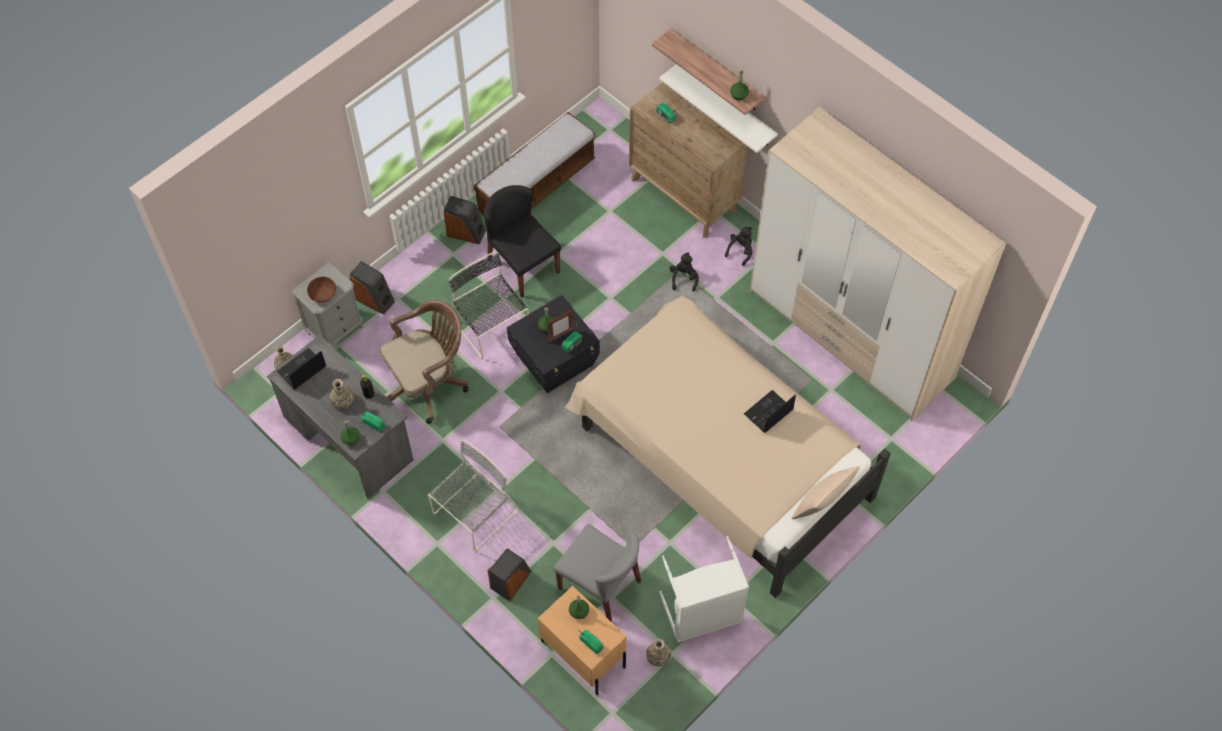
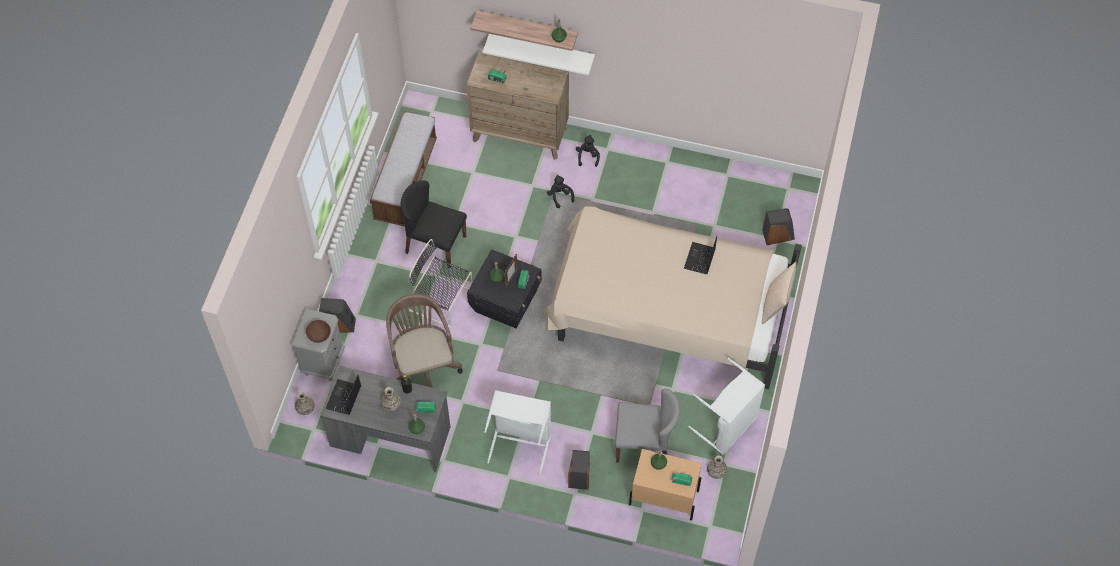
camera: 30 degrees left, 0 degrees up
brown office chair [380,300,469,424] -> brown office chair turned 45 degrees counterclockwise [386,293,462,388]
grey chair [428,440,519,551] -> white laundry basket [484,390,551,474]
speaker [444,196,486,244] -> speaker moved to [762,208,795,245]
wardrobe [750,107,1006,421] -> none

